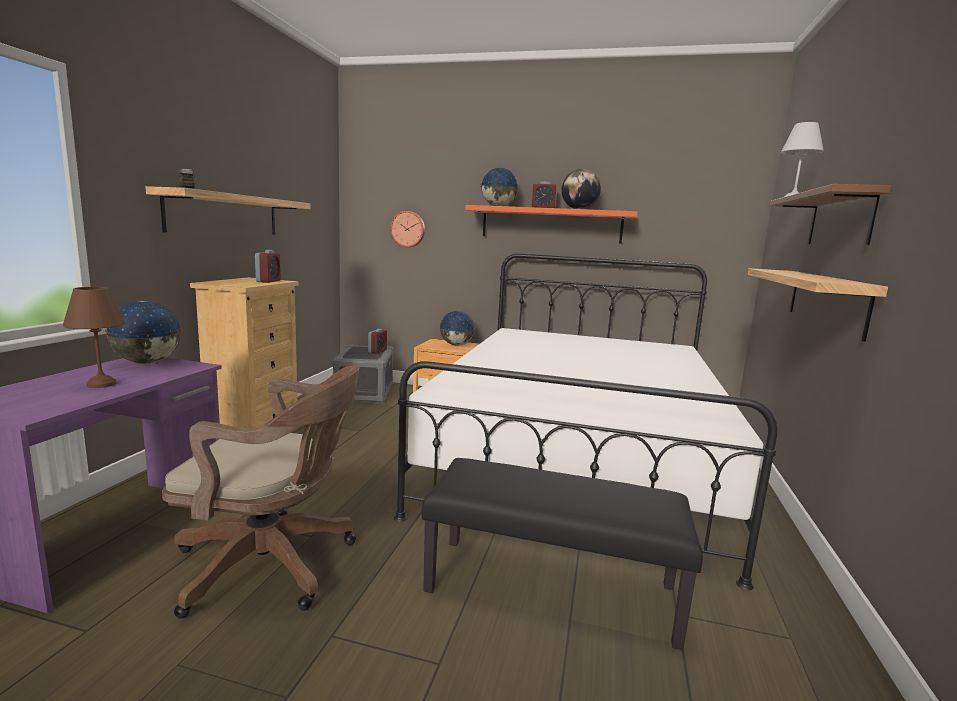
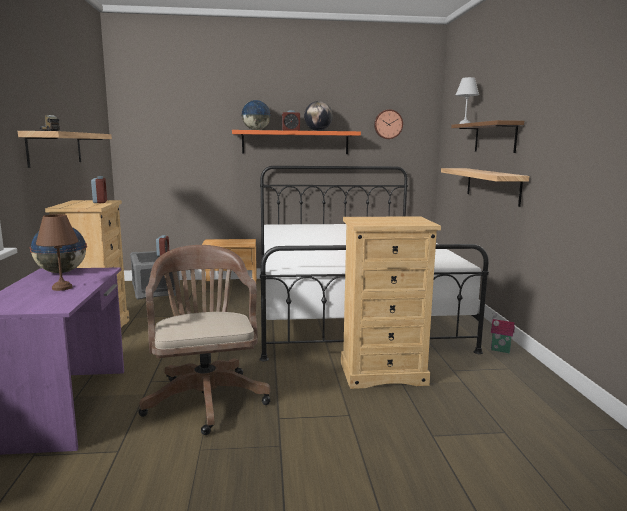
camera: 20 degrees left, 0 degrees up
brown office chair [162,365,360,619] -> brown office chair turned 90 degrees counterclockwise [138,245,270,435]
wall clock [390,211,425,247] -> wall clock moved to [374,109,403,139]
black bench [422,458,703,650] -> beige dresser [341,216,441,389]
globe [439,311,476,346] -> none
none -> toy house [491,313,515,353]

